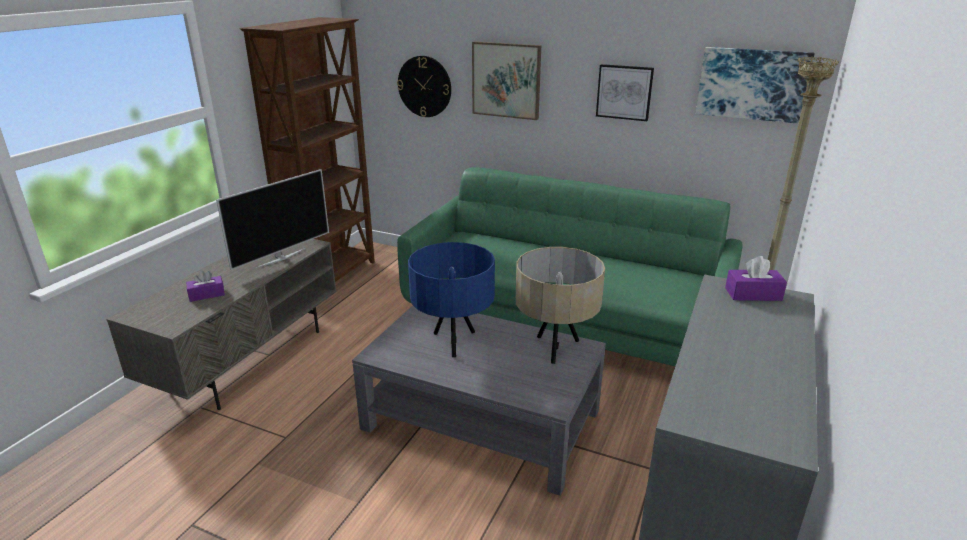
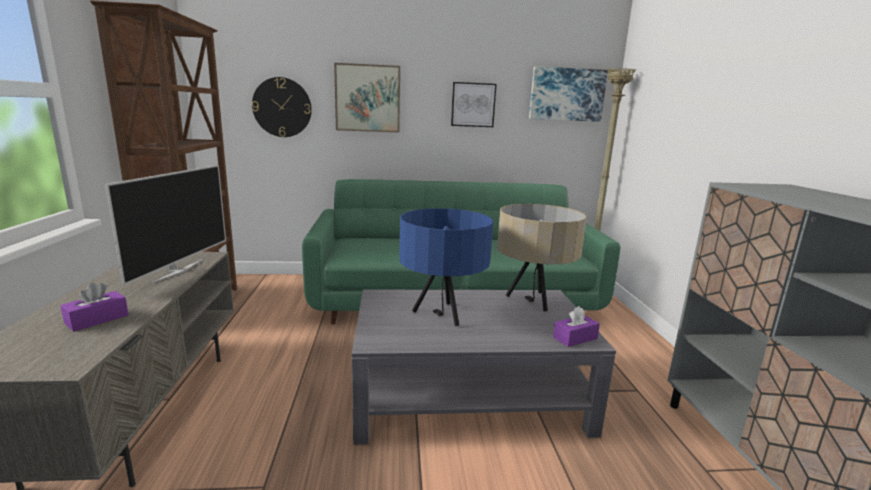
camera: 30 degrees left, 10 degrees down
purple tissue box [725,256,787,301] -> purple tissue box moved to [553,306,600,347]

